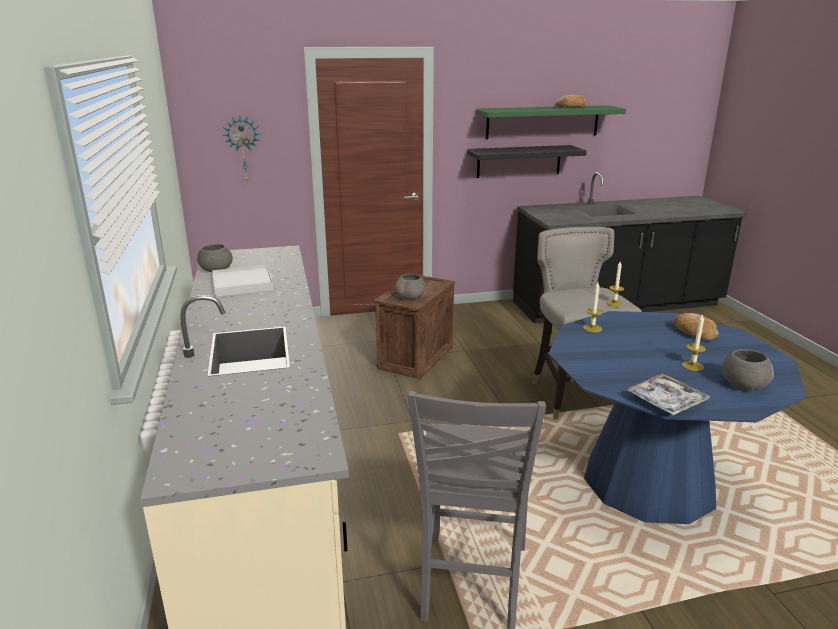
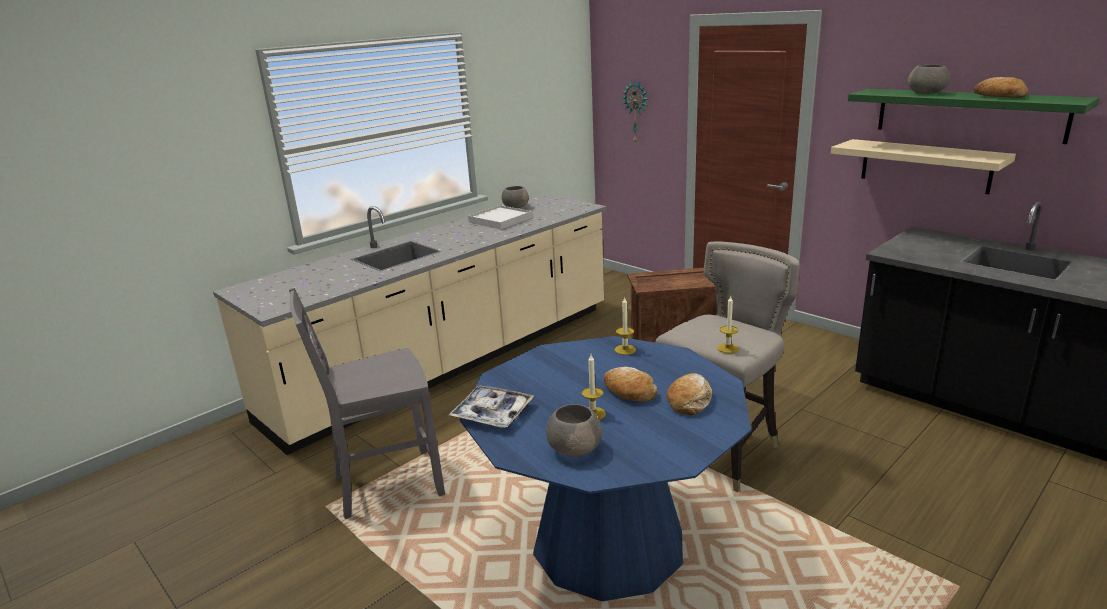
camera: 60 degrees right, 0 degrees up
grey bowl [395,274,426,299] -> grey bowl moved to [908,65,949,94]
black shelf [467,145,587,178] -> beige shelf [831,139,1016,194]
none -> bread [604,366,657,402]

